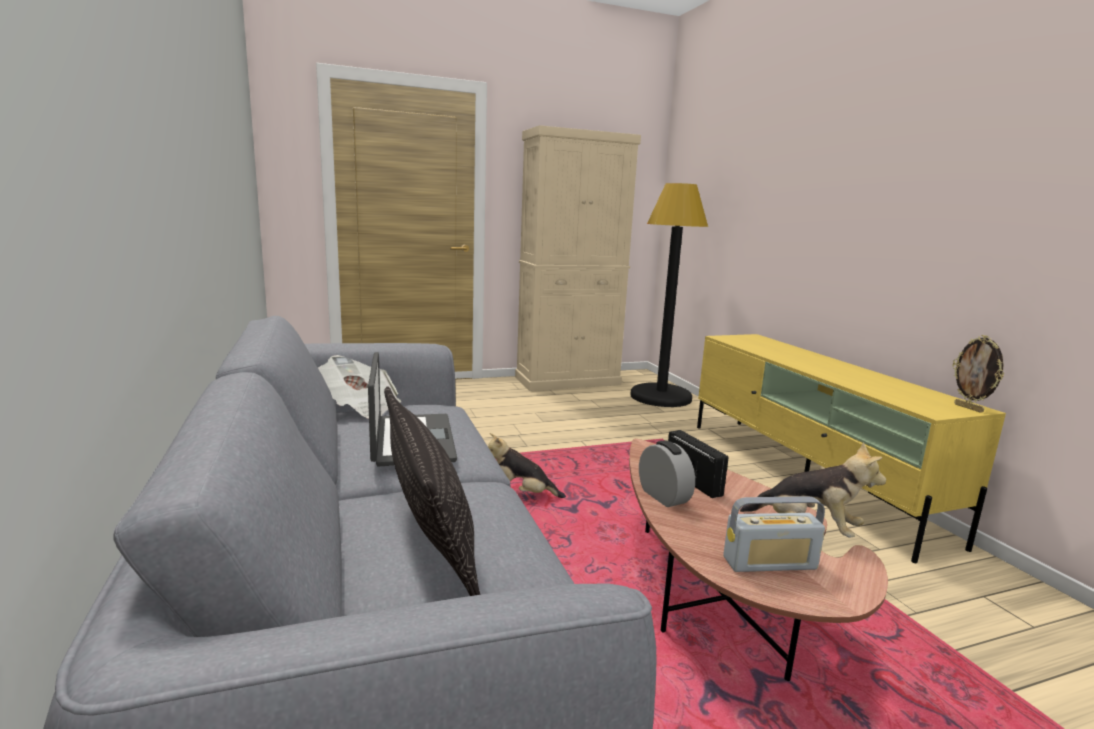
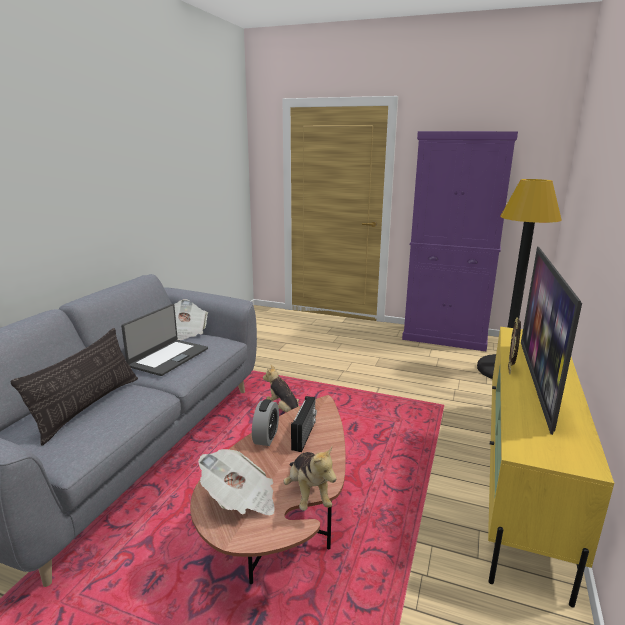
camera: 40 degrees right, 5 degrees up
beige cabinet [515,125,641,391] -> purple cabinet [402,131,518,351]
radio [723,496,825,572] -> newspaper [198,449,275,515]
picture frame [952,335,1004,413] -> picture frame moved to [508,318,521,375]
none -> television [521,247,582,435]

